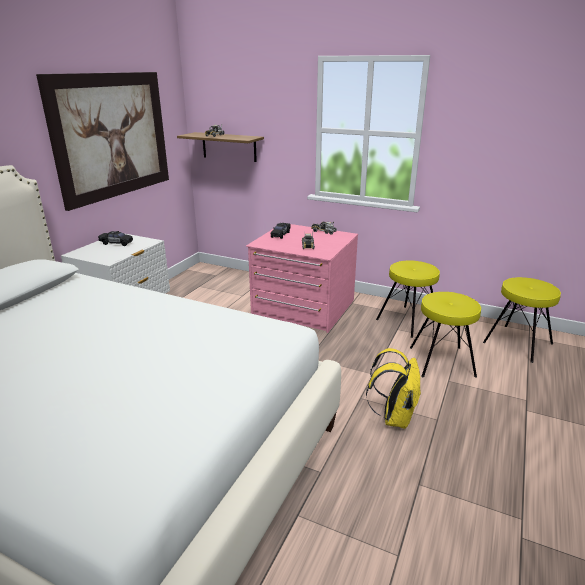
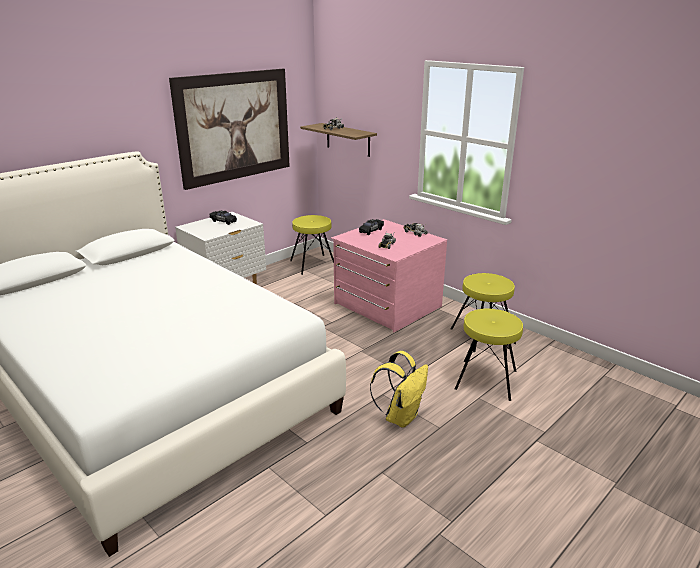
camera: 20 degrees right, 0 degrees up
yellow stool [483,277,561,363] -> yellow stool moved to [290,215,334,275]

